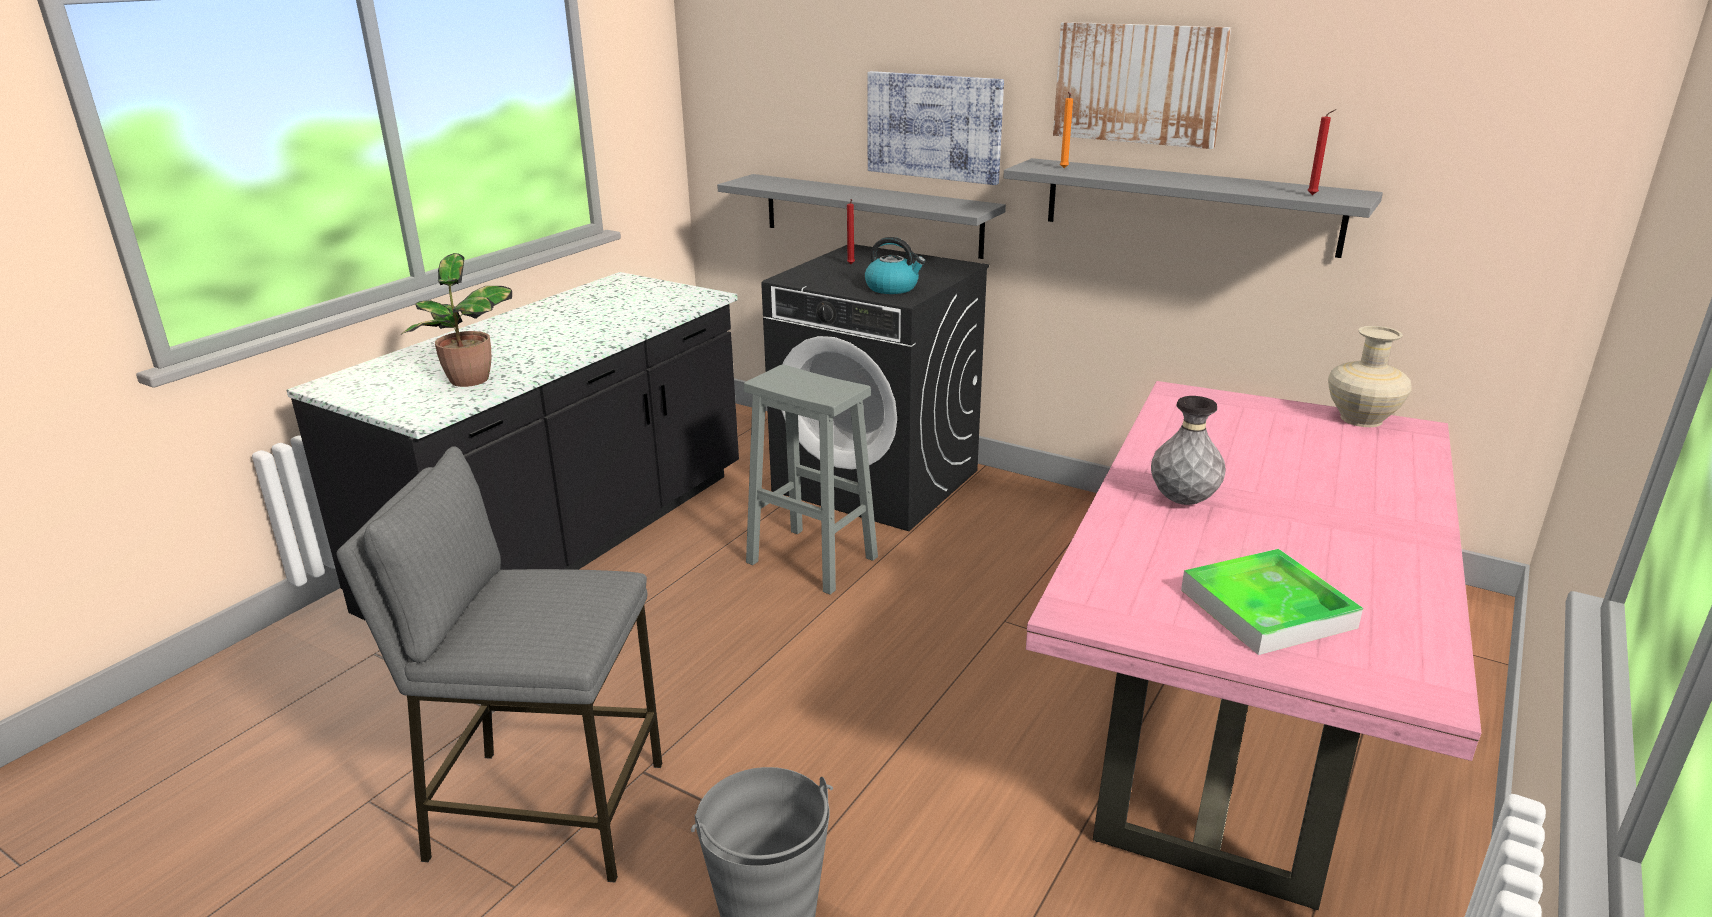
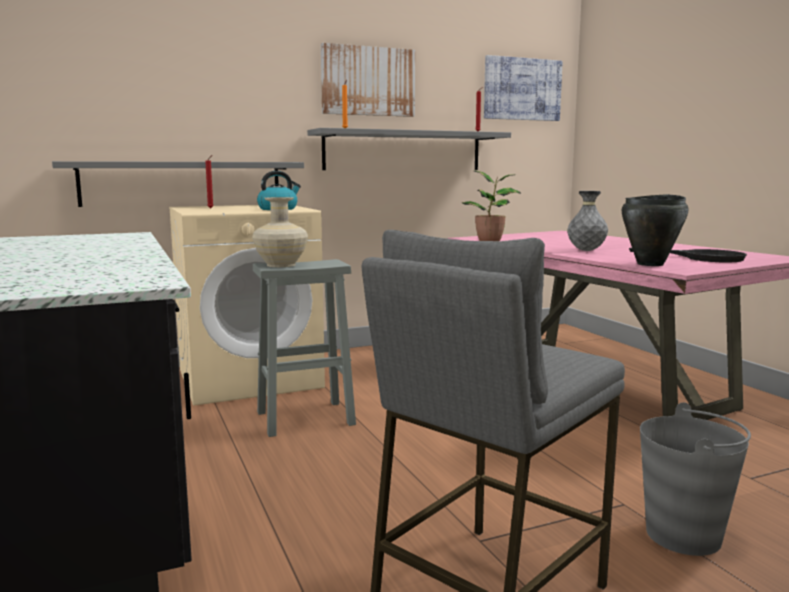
camera: 55 degrees left, 15 degrees down
potted plant [401,253,512,387] -> potted plant moved to [461,170,521,241]
black washing machine [761,244,989,531] -> beige washing machine [169,205,325,406]
picture [867,71,1004,185] -> picture moved to [484,55,563,121]
tray [1181,549,1363,655] -> black frying pan [629,248,747,263]
beige vase [1328,326,1411,427] -> beige vase moved to [252,197,308,267]
none -> black cooking pot [622,194,689,266]

